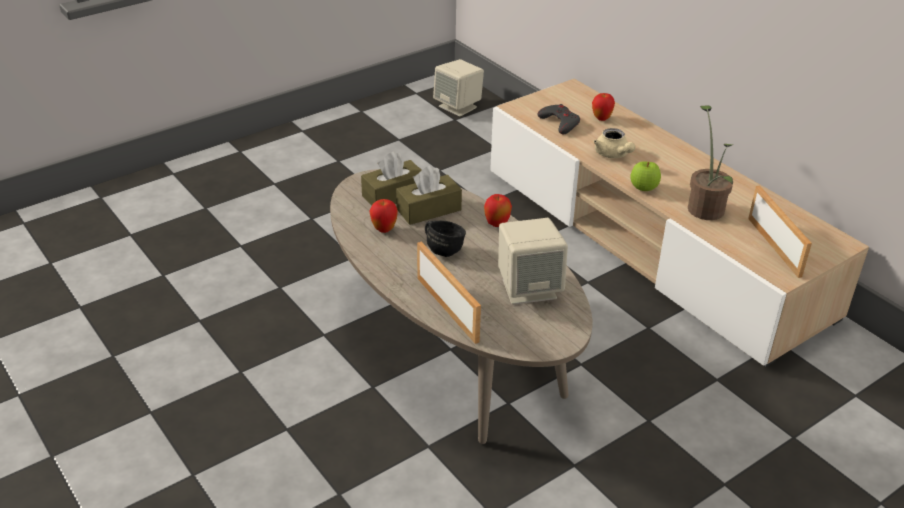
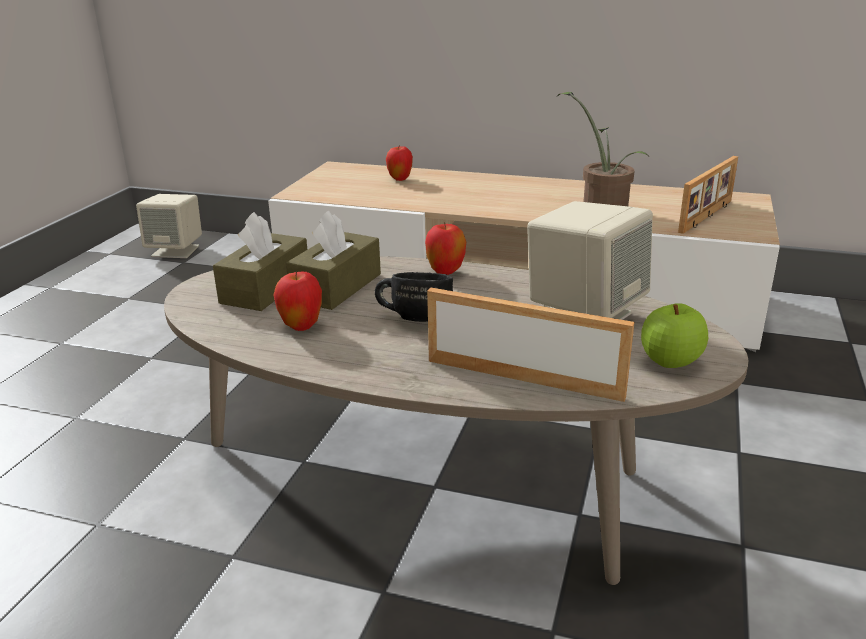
camera: 35 degrees left, 10 degrees down
grey game controller [537,104,580,134] -> none
beige teapot [594,128,636,158] -> none
apple [630,162,661,191] -> apple moved to [641,303,708,368]
picture frame [748,186,812,278] -> picture frame turned 90 degrees clockwise [678,156,738,234]

